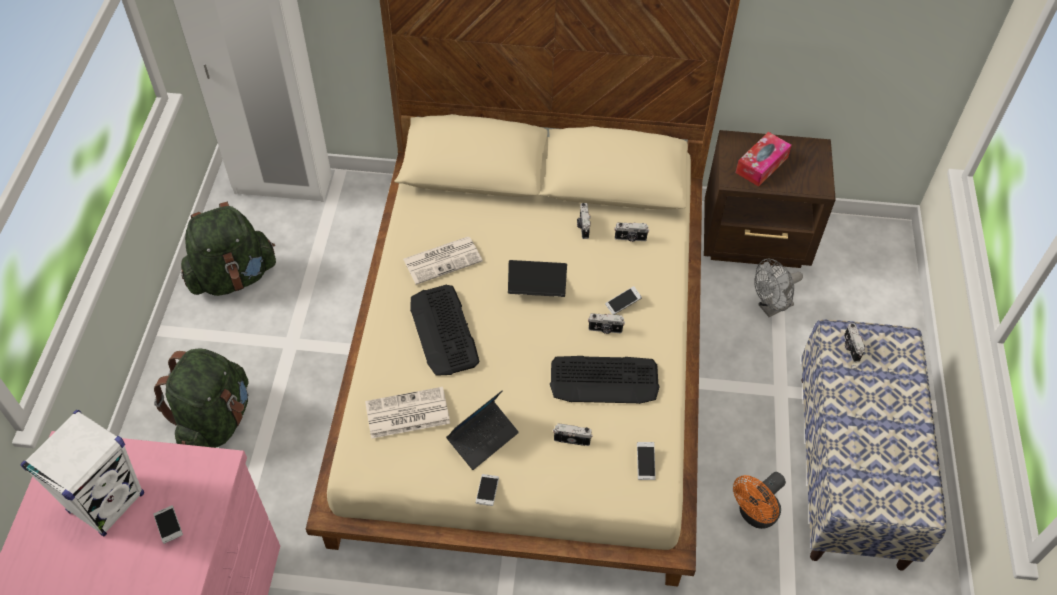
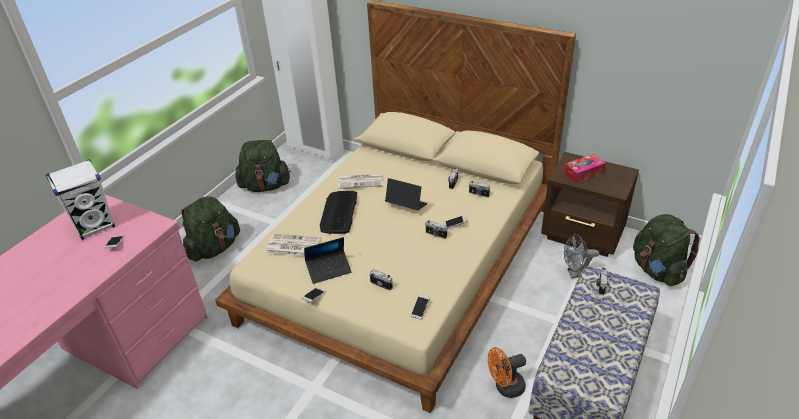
camera: 25 degrees right, 15 degrees down
keyboard [550,356,660,404] -> none
none -> green backpack [633,214,699,286]

